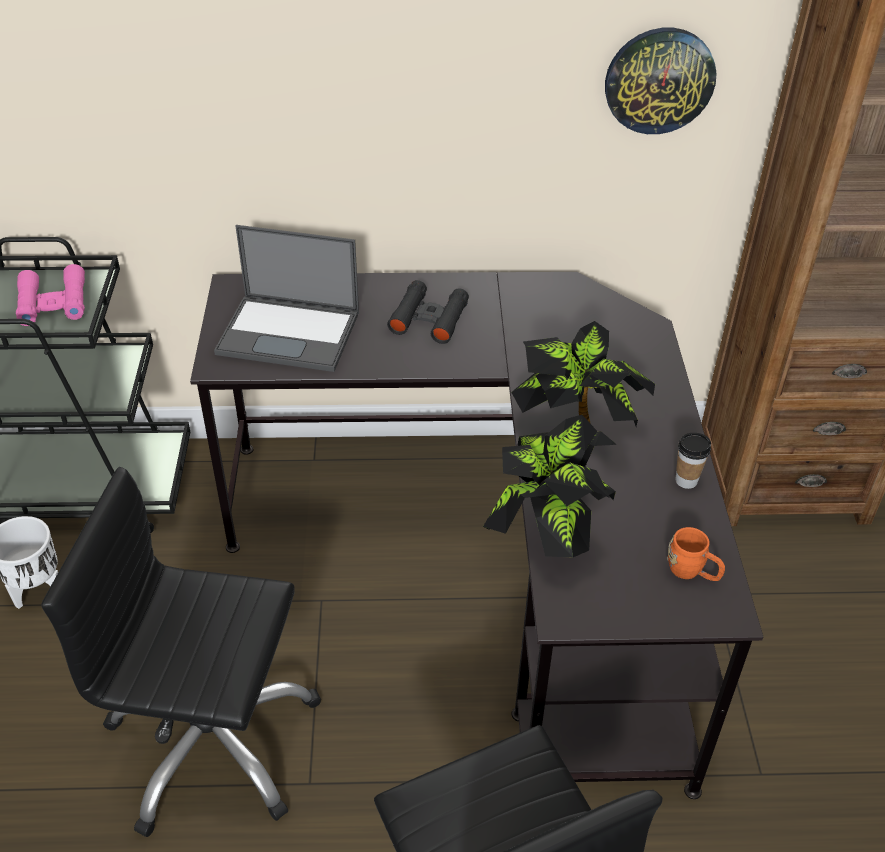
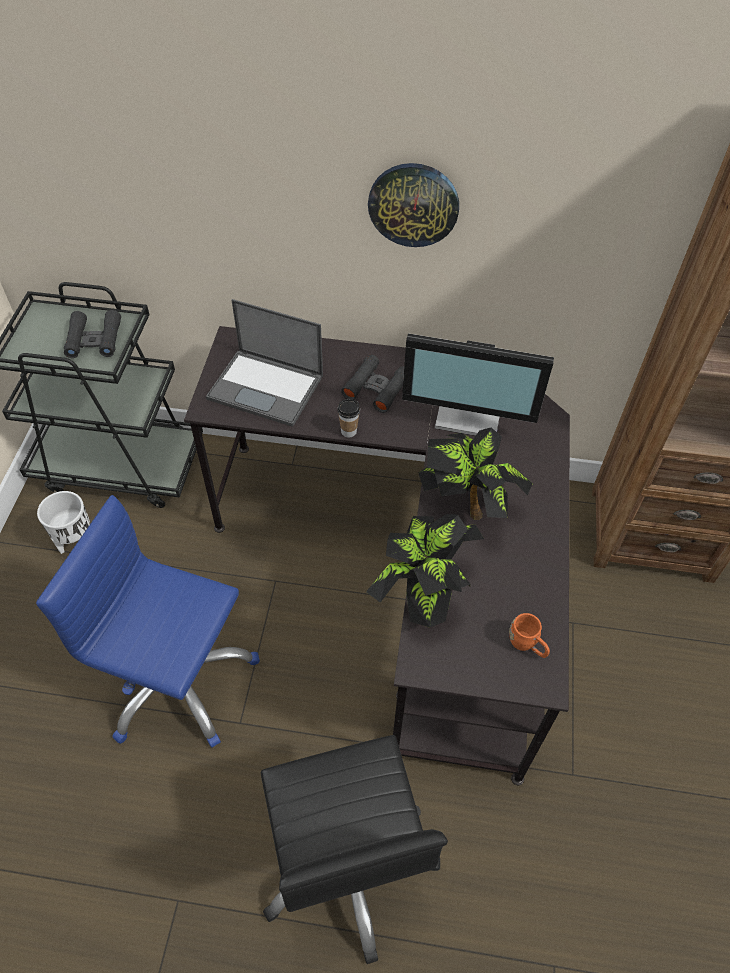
camera: 10 degrees right, 10 degrees up
pink binoculars [16,264,85,326] -> black binoculars [64,310,121,358]
black office chair [41,467,321,837] -> blue office chair [36,495,260,748]
wall clock [605,28,717,134] -> wall clock moved to [368,163,459,247]
cup [675,433,711,489] -> cup moved to [338,399,360,438]
none -> monitor [402,333,554,436]

